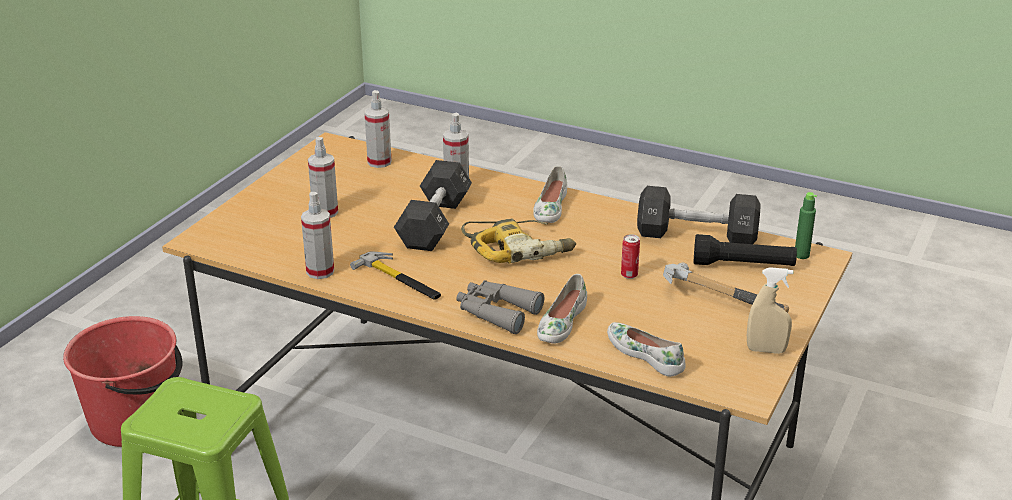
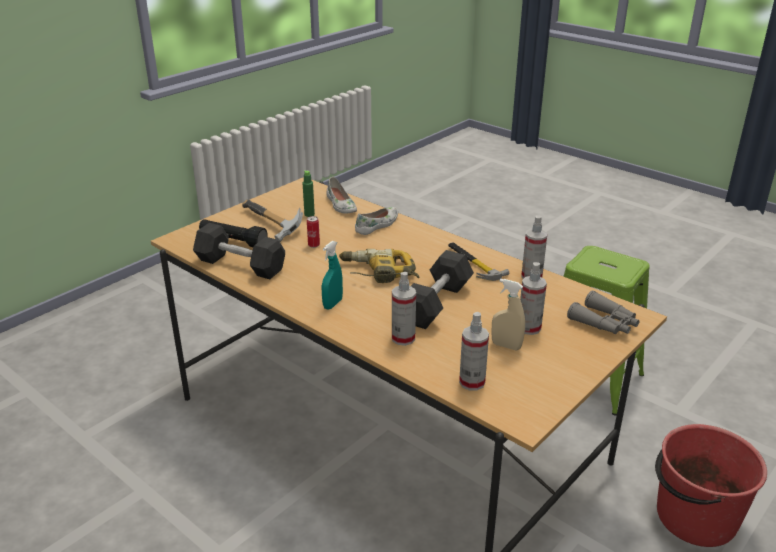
camera: 165 degrees left, 0 degrees up
grey binoculars [456,280,544,334] -> grey binoculars moved to [567,291,640,334]
white shoe [533,166,567,223] -> turquoise spray bottle [322,241,343,309]
beige spray bottle [747,267,793,354] -> beige spray bottle moved to [491,279,525,350]
green bottle [795,192,817,259] -> green bottle moved to [303,170,315,217]

